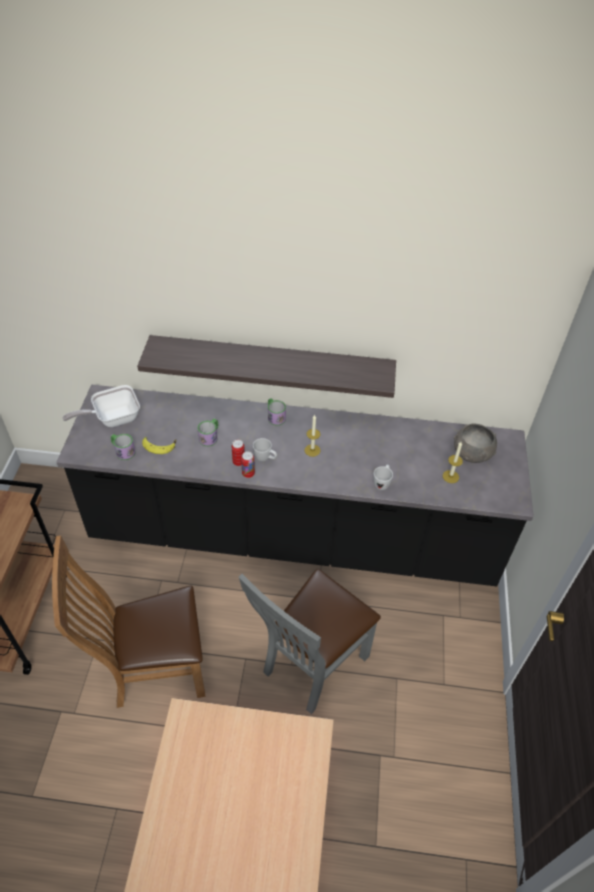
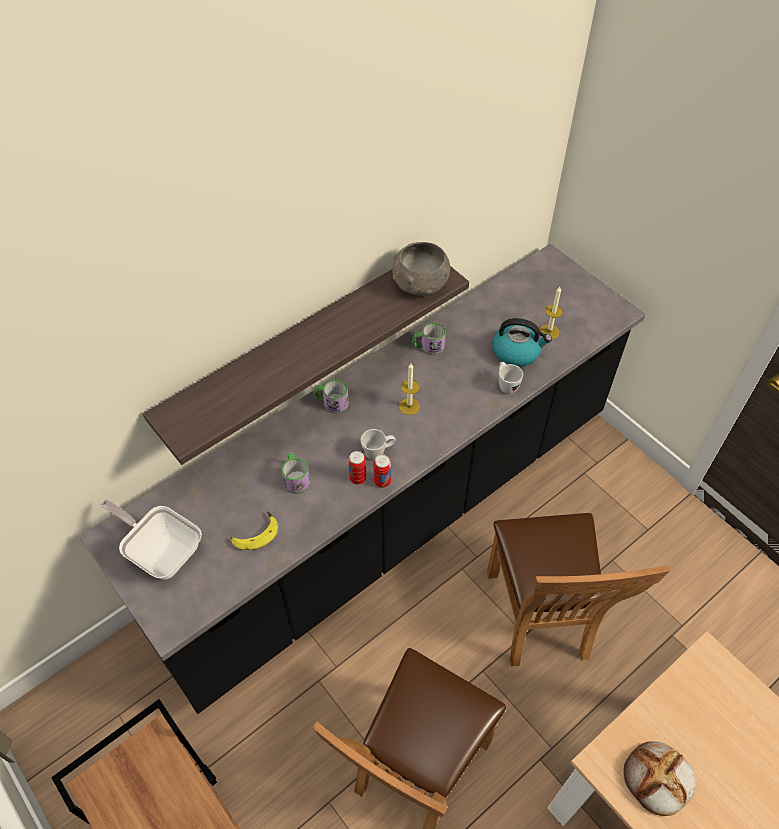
camera: 45 degrees left, 5 degrees up
frying pan [63,385,140,427] -> frying pan turned 105 degrees clockwise [100,500,202,580]
mug [111,434,135,460] -> mug moved to [412,322,446,355]
grey chair [239,569,381,714] -> brown chair [487,513,670,667]
grey bowl [454,423,497,463] -> grey bowl moved to [392,242,450,296]
none -> kettle [492,318,552,367]
none -> bread [624,741,695,816]

